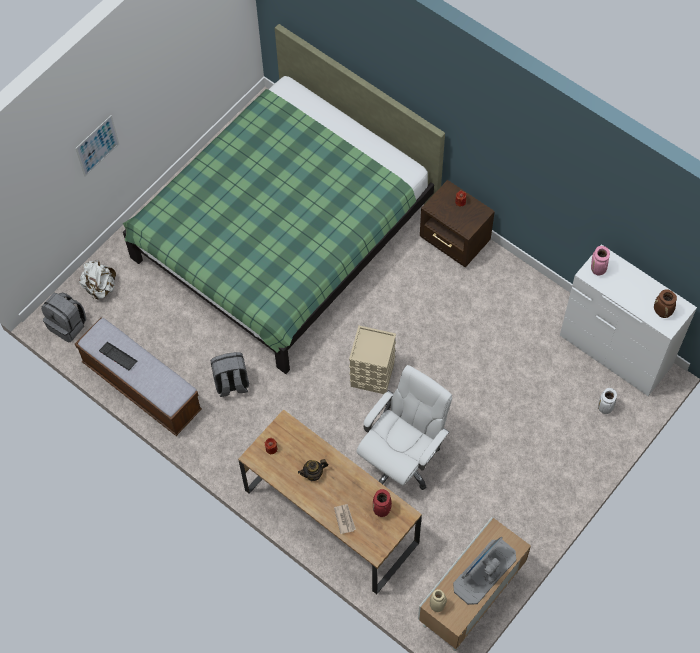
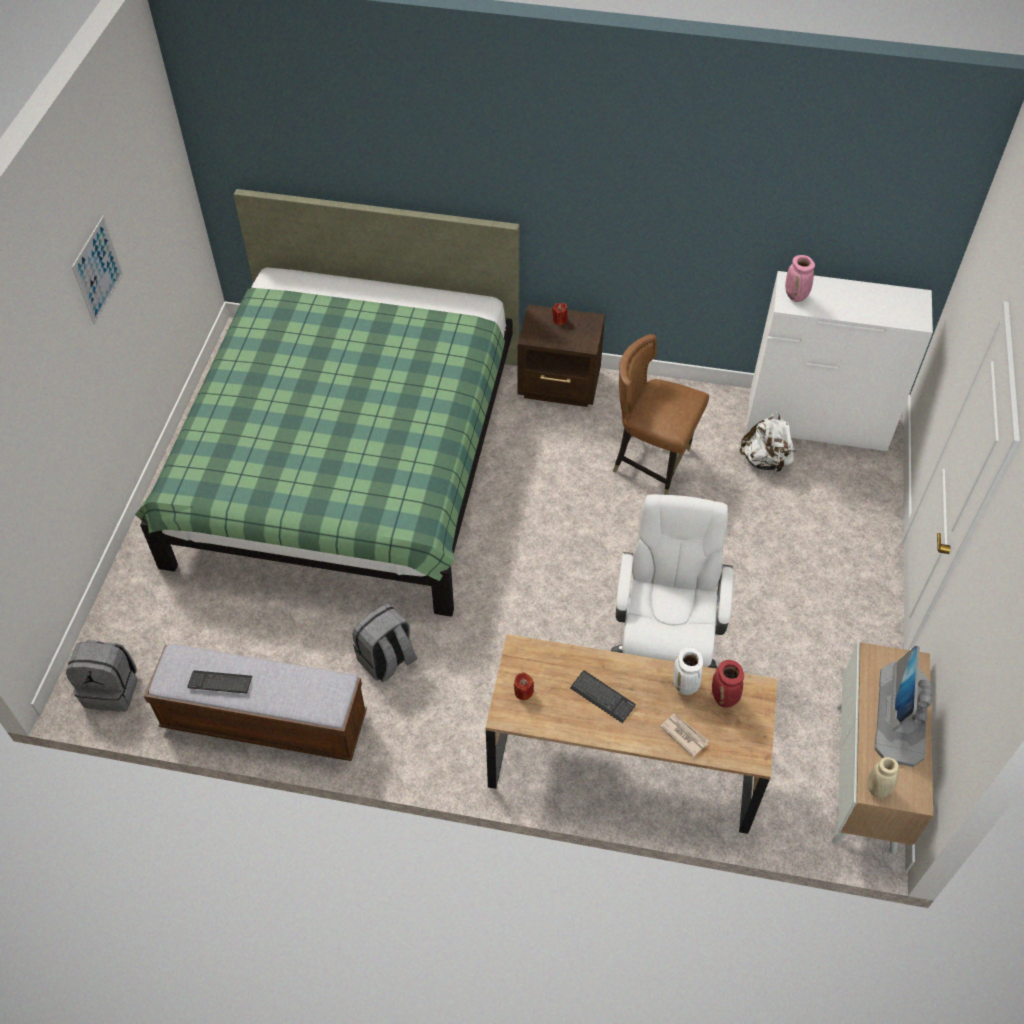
camera: 30 degrees left, 10 degrees down
picture [76,115,119,177] -> picture moved to [72,216,123,325]
white backpack [79,260,116,300] -> white backpack moved to [740,412,796,473]
teapot [298,459,328,481] -> keyboard [570,670,636,723]
beige storage box [349,326,396,394] -> none
white vase [598,388,617,414] -> white vase moved to [674,647,703,695]
brown vase [654,289,677,318] -> none
none -> brown chair [613,334,709,495]

